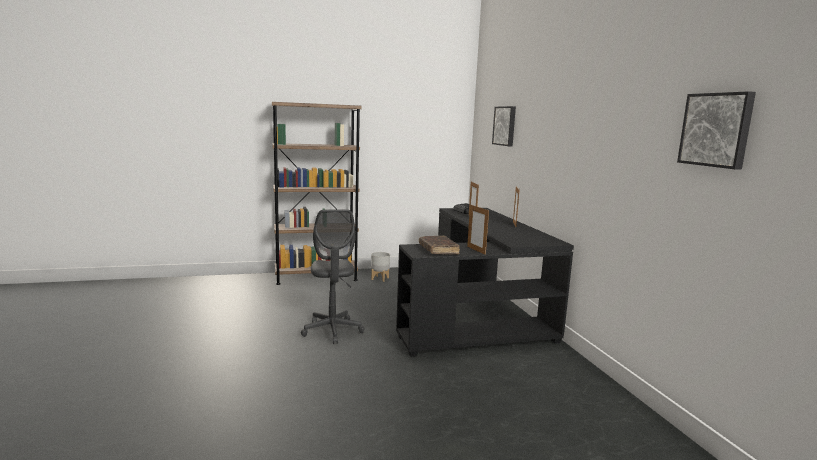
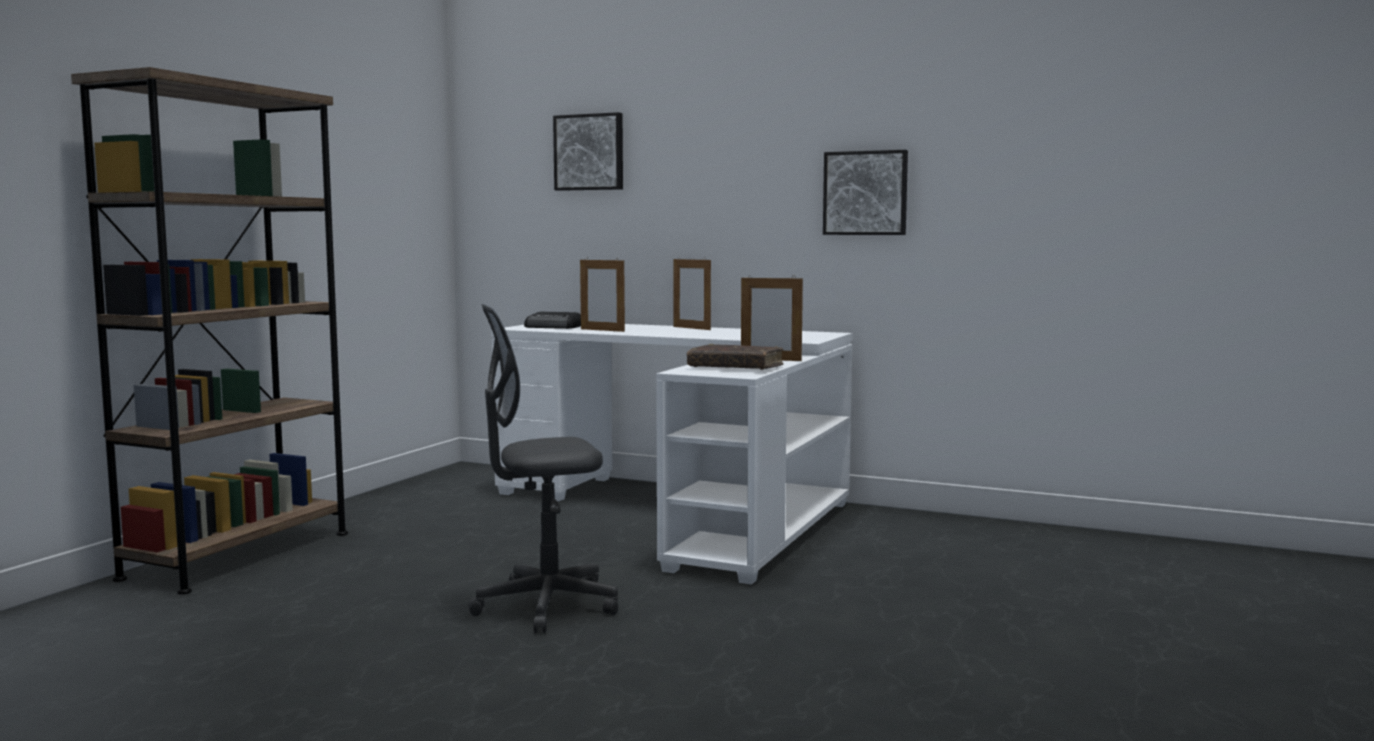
camera: 50 degrees left, 5 degrees down
grey office chair [301,210,365,344] -> grey office chair turned 135 degrees clockwise [468,304,618,633]
grey planter [371,252,390,282] -> none
black desk [396,208,574,357] -> white desk [491,324,853,585]
picture [677,91,756,170] -> picture moved to [823,150,908,235]

